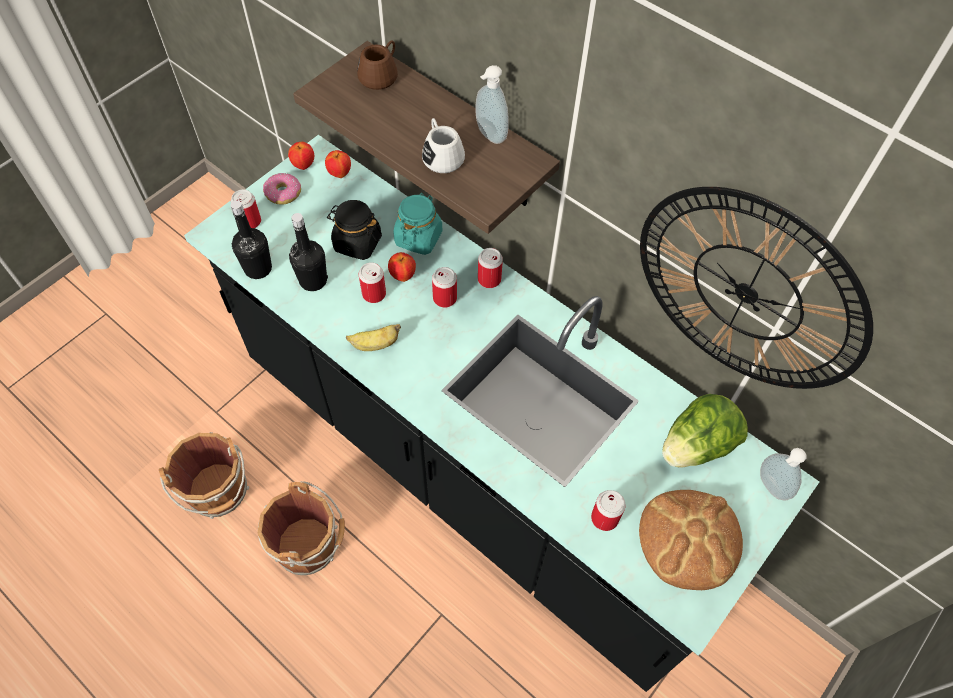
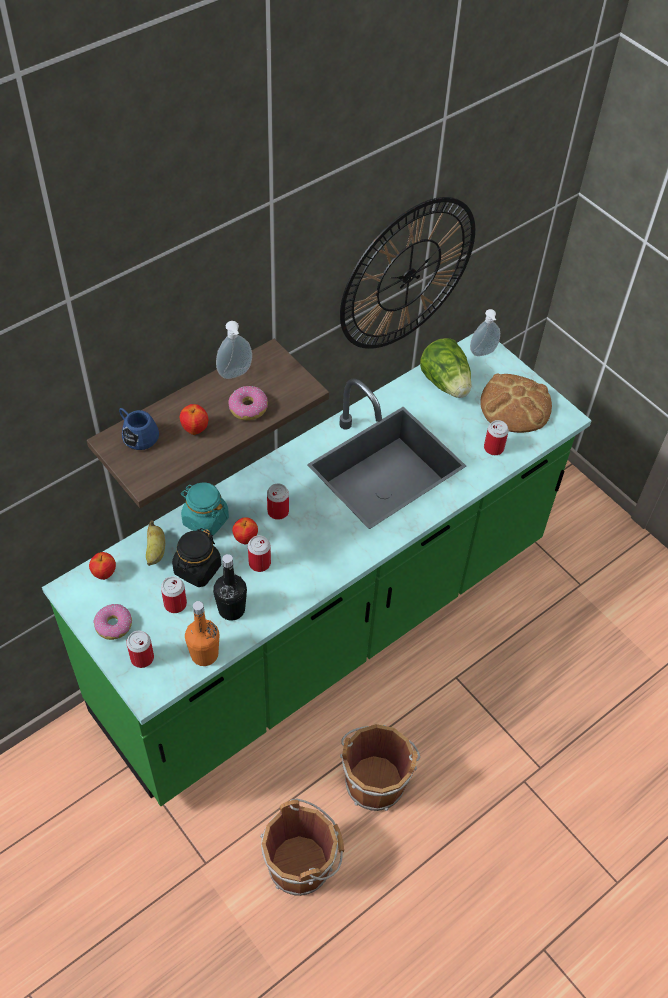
camera: 80 degrees left, 5 degrees down
black counter [184,135,819,692] -> green counter [42,333,592,806]
black bottle [230,200,272,279] -> orange bottle [185,601,219,666]
apple [288,142,314,170] -> apple moved to [180,404,208,435]
banana [346,324,401,351] -> banana moved to [146,521,165,566]
brown mug [357,40,398,90] -> blue mug [119,408,159,450]
white mug [422,118,465,173] -> donut [228,386,268,420]
can [478,248,503,288] -> can moved to [161,576,187,613]

